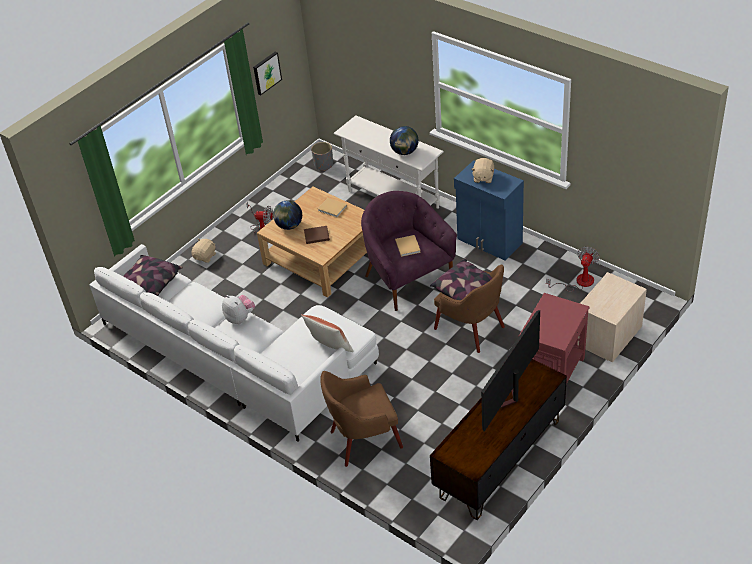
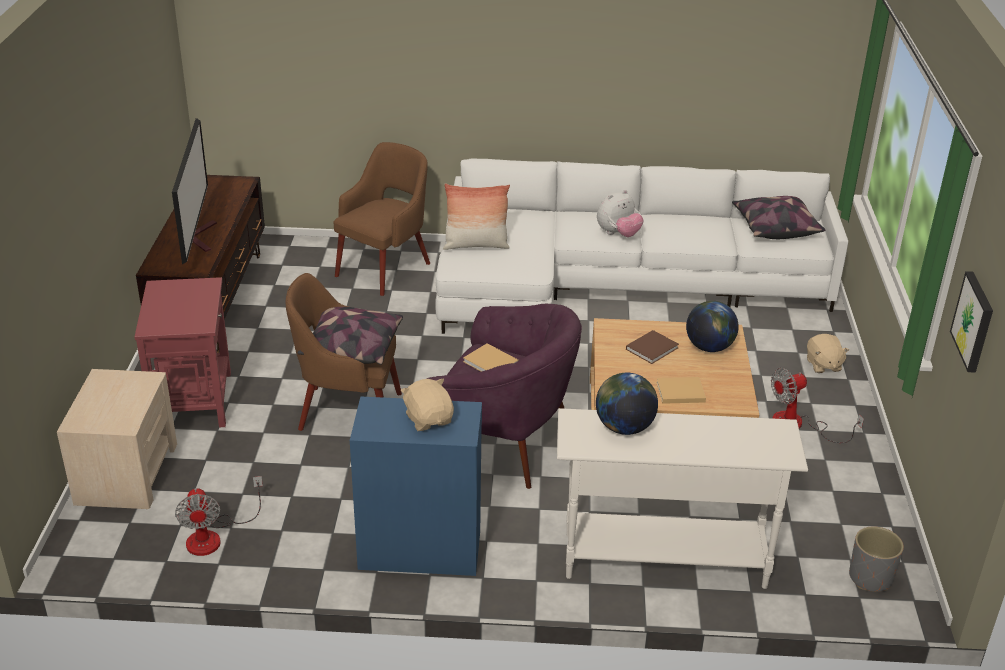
camera: 140 degrees right, 10 degrees down
plush toy [222,295,255,324] -> plush toy turned 45 degrees counterclockwise [597,190,644,237]

